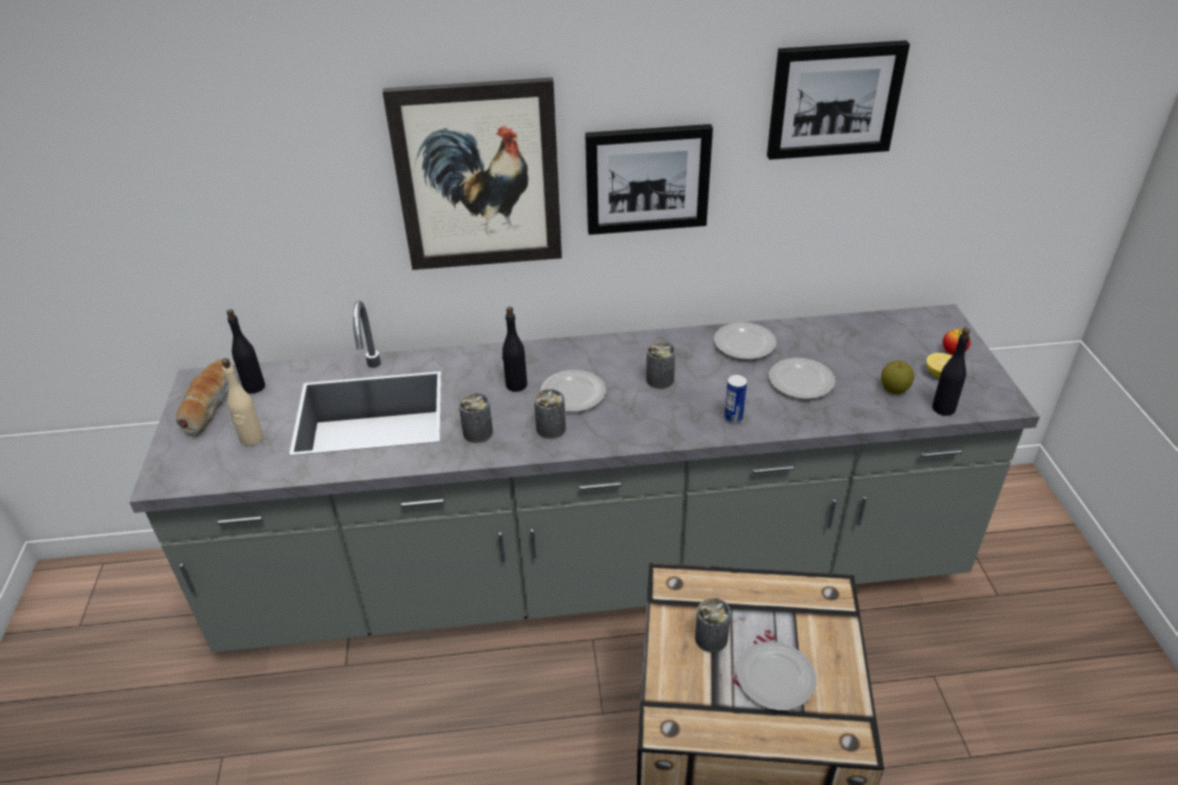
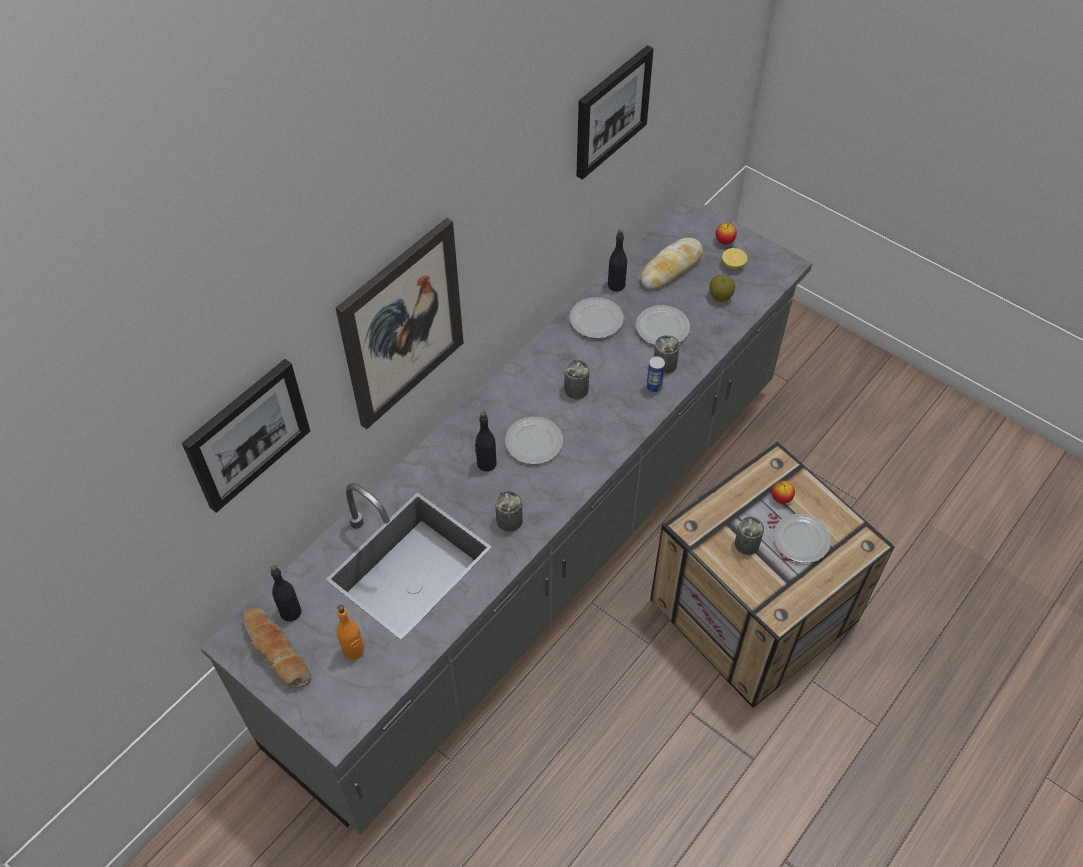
camera: 45 degrees left, 15 degrees up
beige bottle [222,358,263,446] -> orange bottle [337,605,364,660]
can [534,389,566,439] -> can moved to [654,335,680,374]
picture [585,124,713,235] -> picture moved to [182,359,310,513]
black bottle [932,328,970,416] -> black bottle moved to [608,229,627,292]
none -> bread [640,238,703,289]
none -> apple [771,481,795,504]

